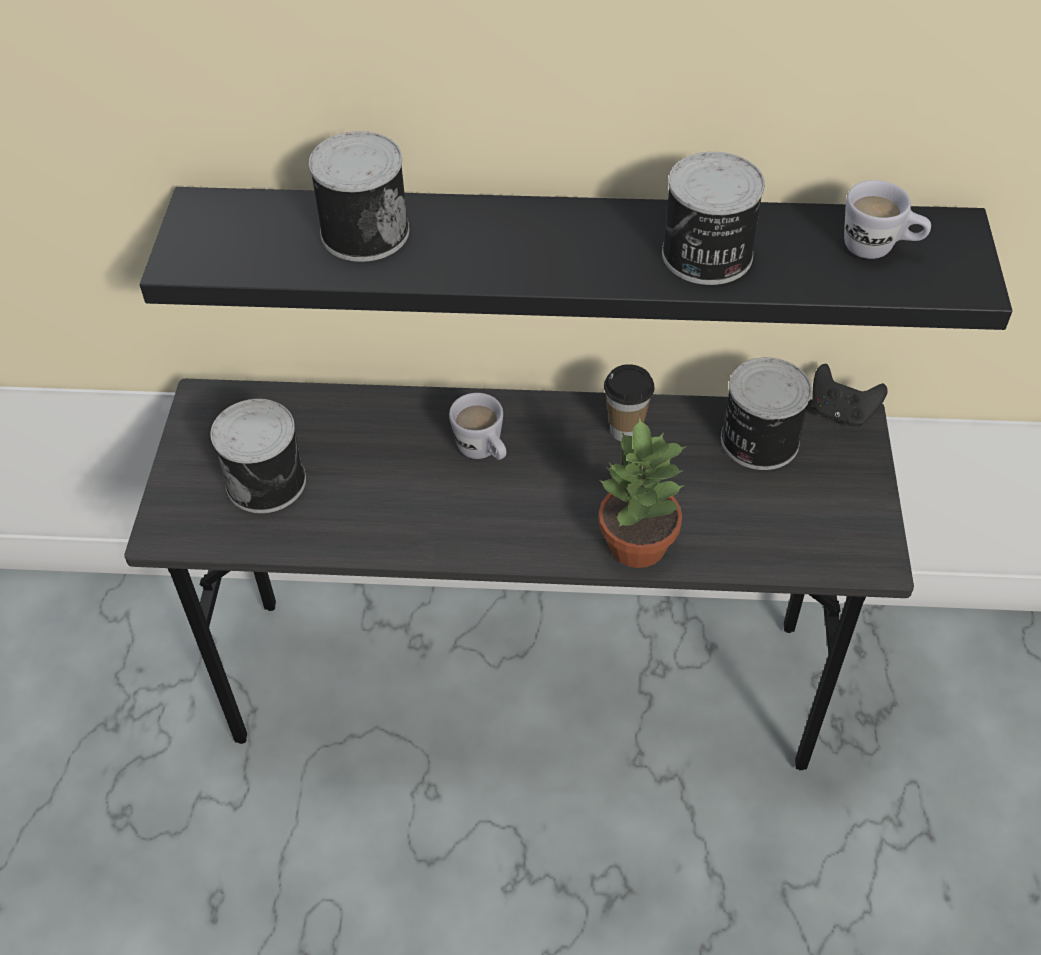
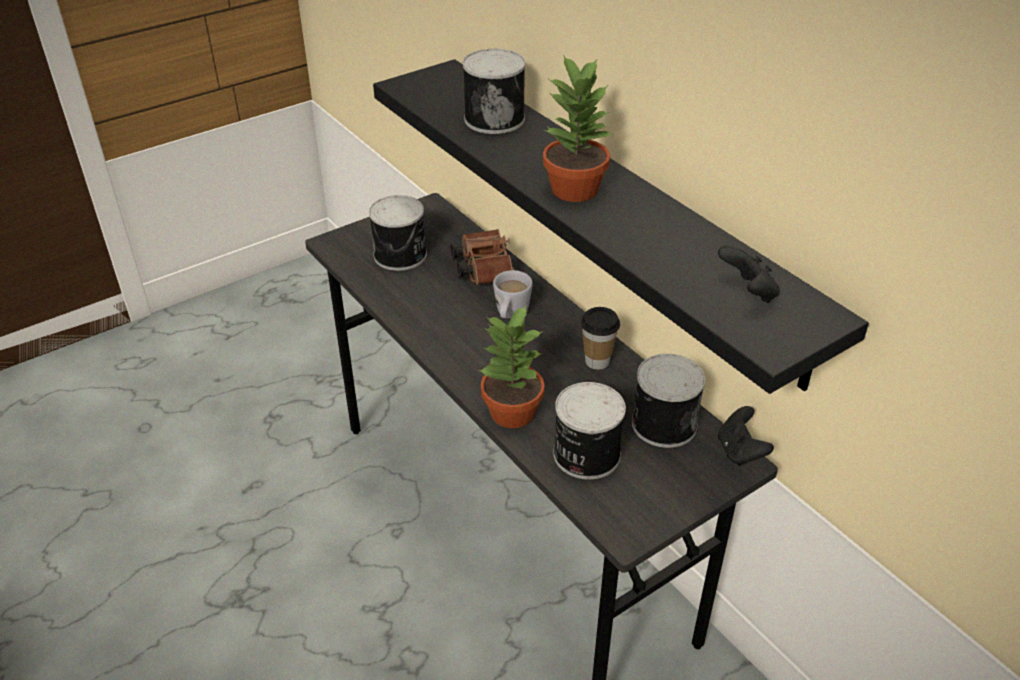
camera: 50 degrees right, 10 degrees down
can [662,152,765,285] -> can moved to [553,382,626,479]
white mug [844,180,931,259] -> black game controller [718,245,780,303]
none -> brown binoculars [451,229,514,285]
none -> potted plant [543,54,614,202]

